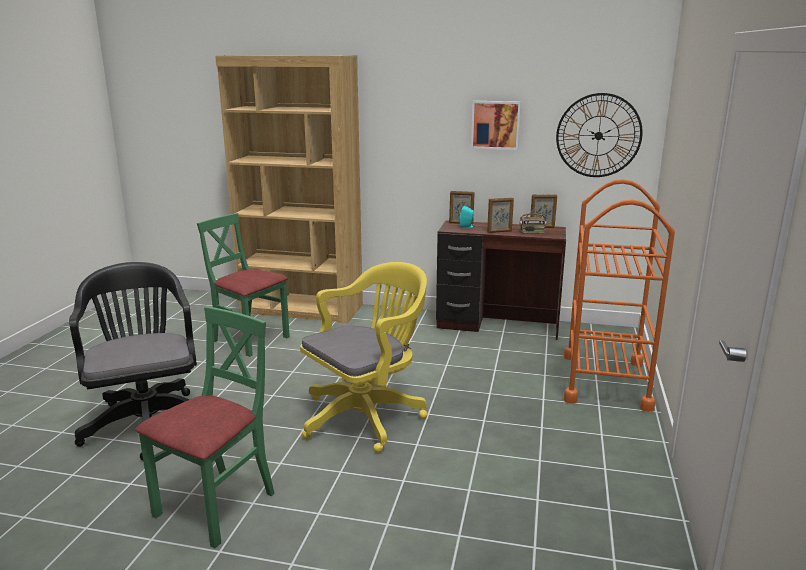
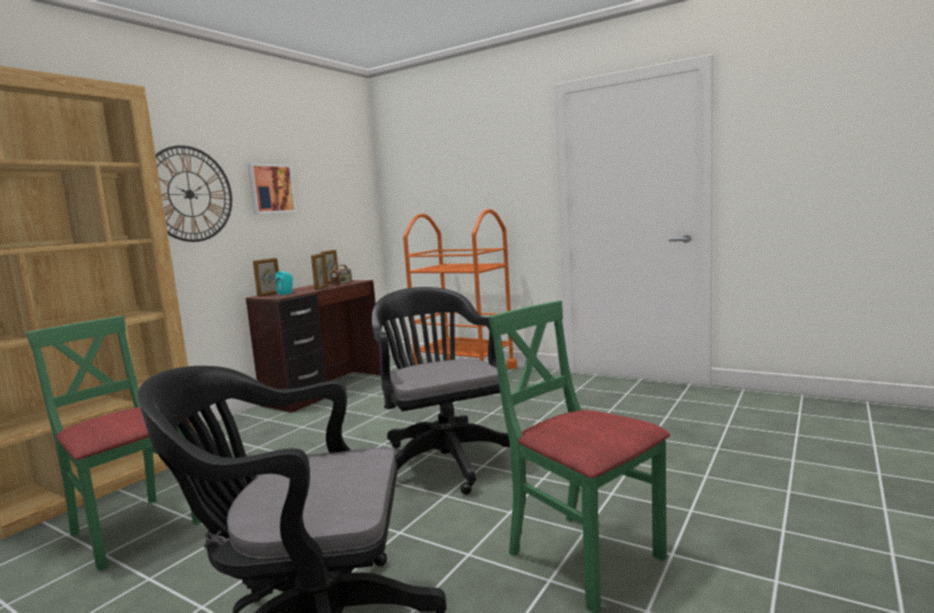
camera: 70 degrees left, 10 degrees down
green chair [197,213,290,357] -> green chair turned 75 degrees clockwise [25,315,201,571]
yellow office chair [300,262,427,453] -> black office chair [372,287,510,495]
wall clock [556,93,643,177] -> wall clock moved to [155,145,232,242]

